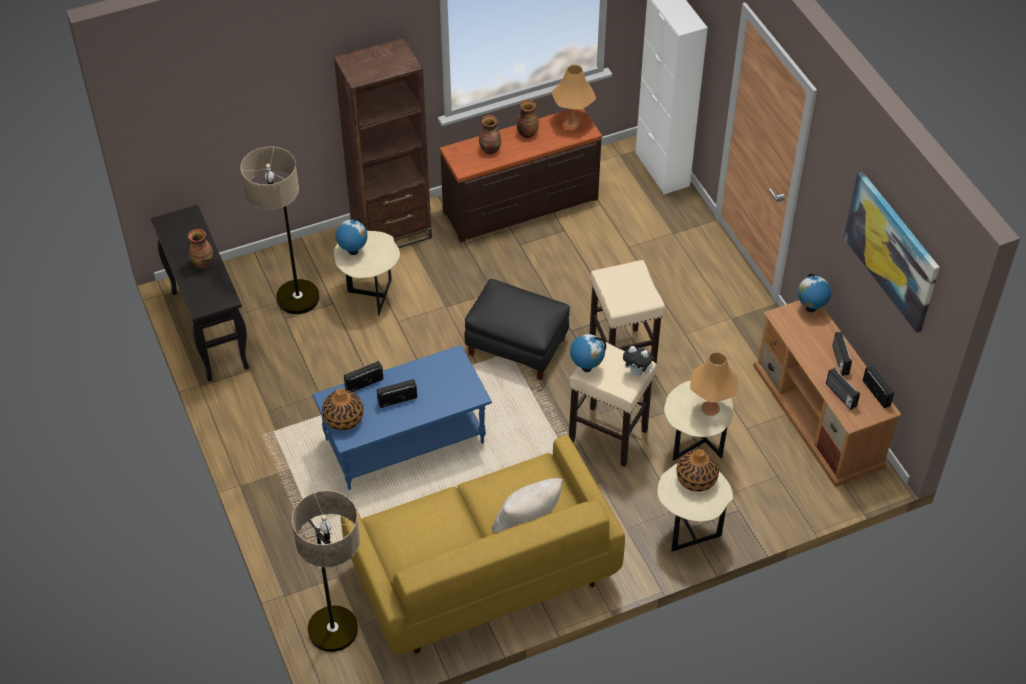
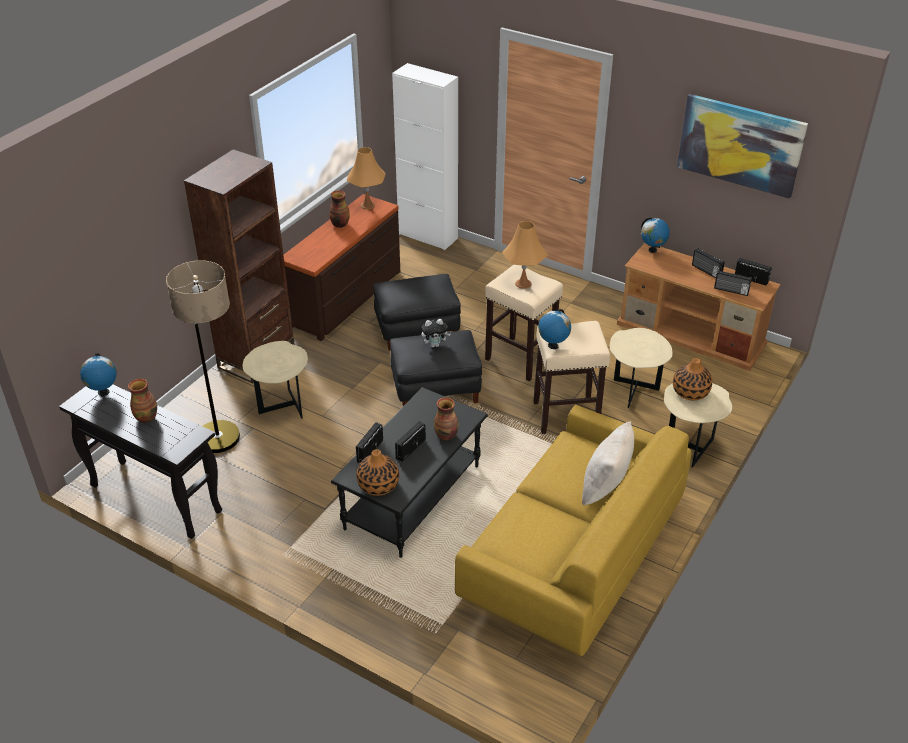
camera: 35 degrees left, 10 degrees down
floor lamp [292,490,360,652] -> none
blue coffee table [312,345,492,490] -> black coffee table [331,387,488,558]
globe [336,218,368,255] -> globe moved to [80,353,117,396]
vase [479,115,501,154] -> vase moved to [434,397,459,441]
plush toy [623,346,655,376] -> plush toy moved to [422,319,450,347]
orange table lamp [690,352,738,416] -> orange table lamp moved to [502,221,548,289]
none -> black ottoman [373,274,461,351]

